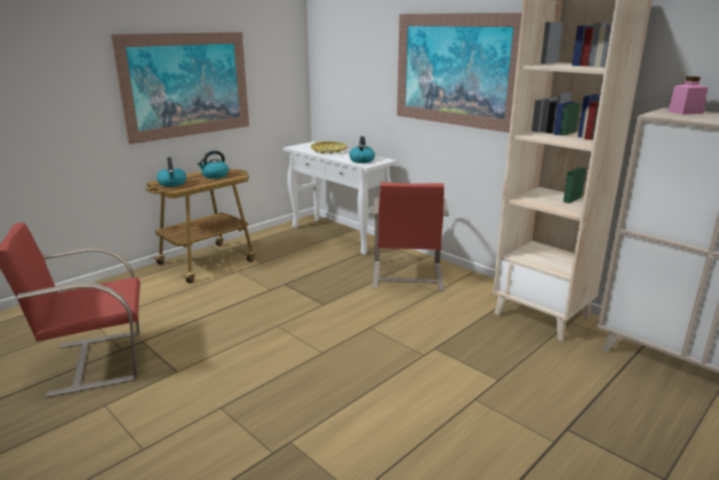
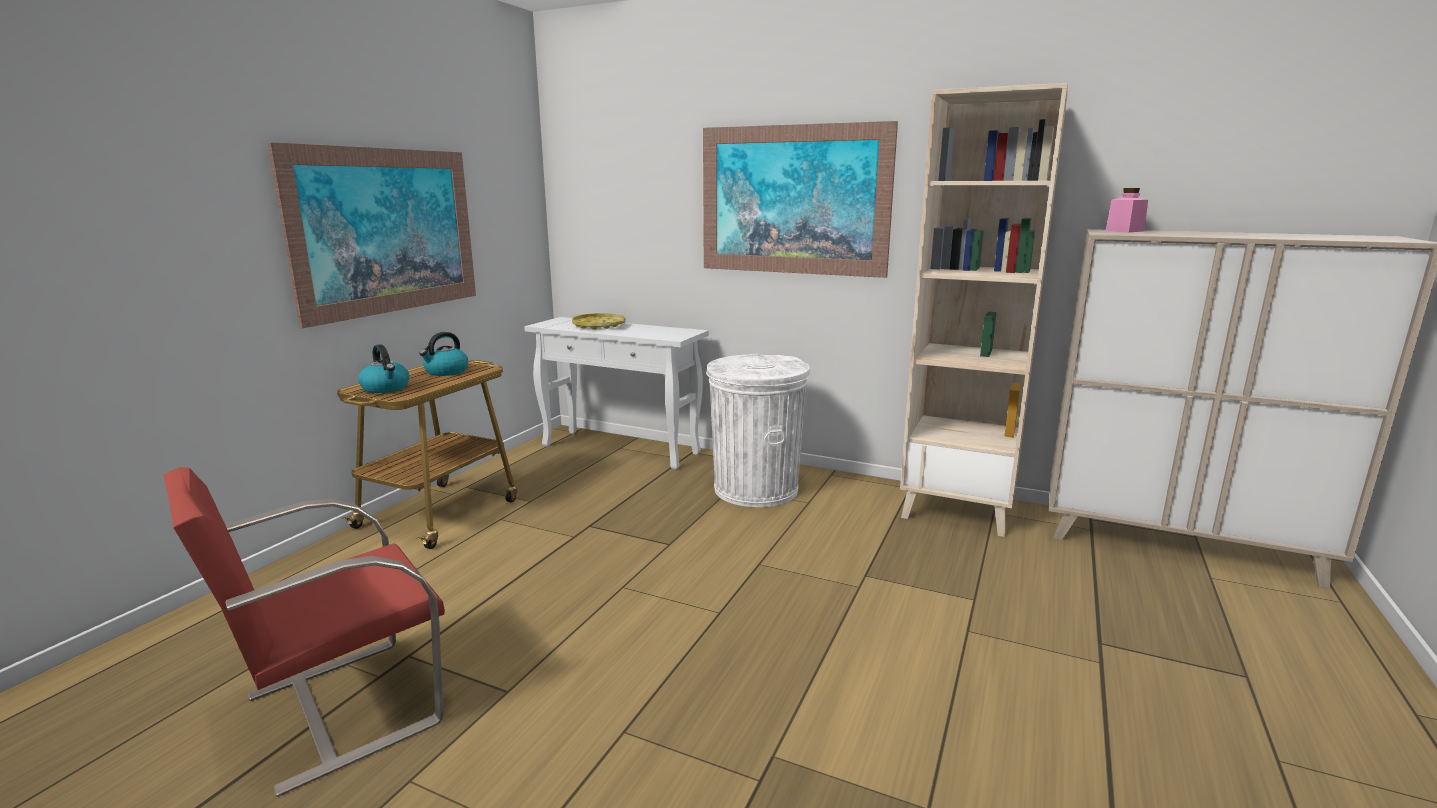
camera: 20 degrees left, 5 degrees down
kettle [349,136,375,163] -> none
red chair [372,182,449,290] -> white trash can [706,354,811,507]

